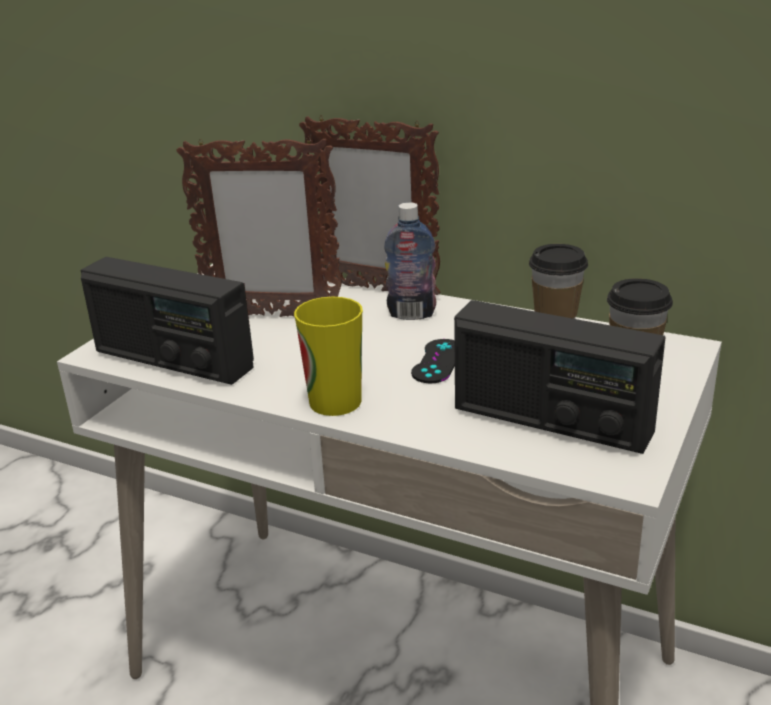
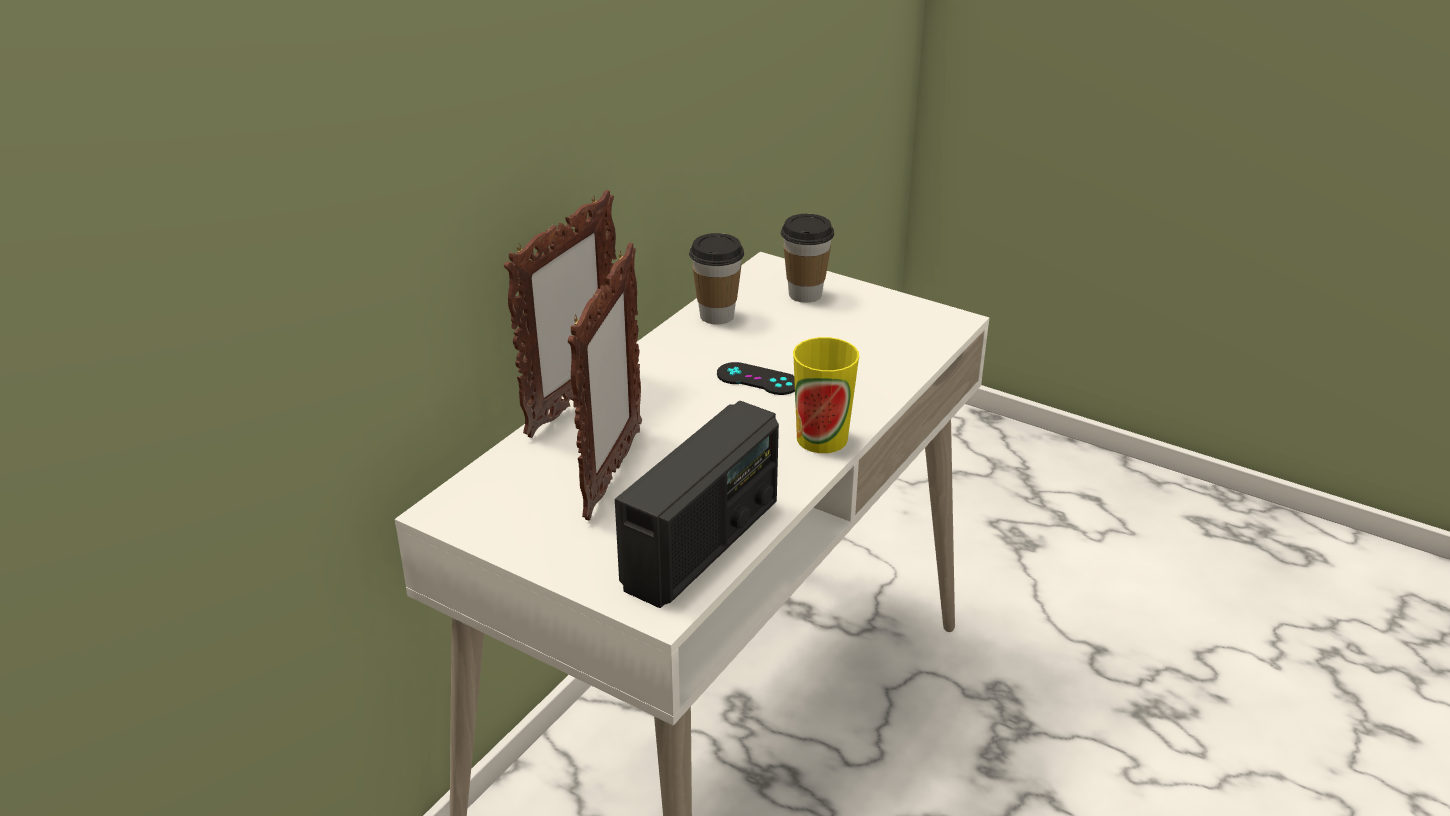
camera: 85 degrees left, 5 degrees up
bottle [384,202,436,320] -> none
radio [454,300,665,454] -> none

